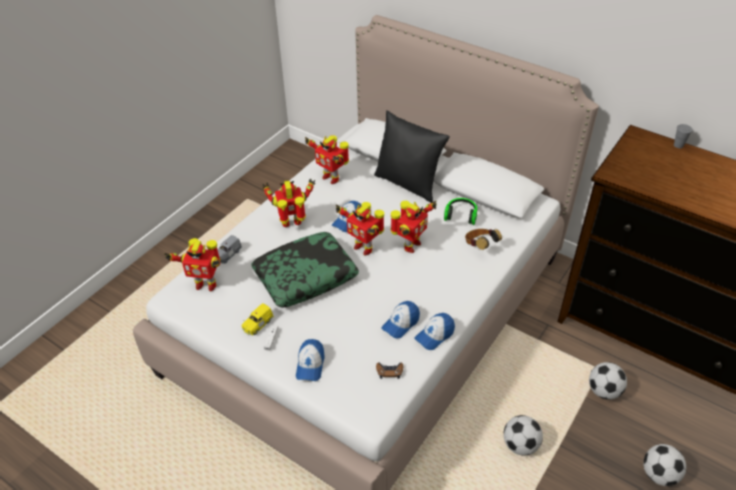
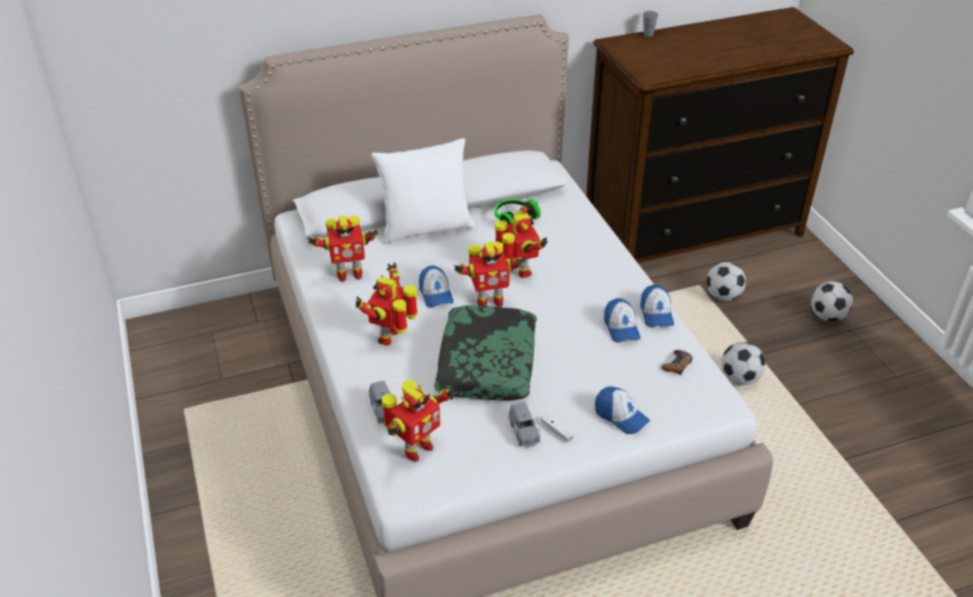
camera: 55 degrees left, 5 degrees down
yellow toy car [242,303,274,335] -> grey toy car [508,402,540,447]
black pillow [374,110,450,203] -> white pillow [371,138,475,244]
headphones [465,229,502,250] -> none

